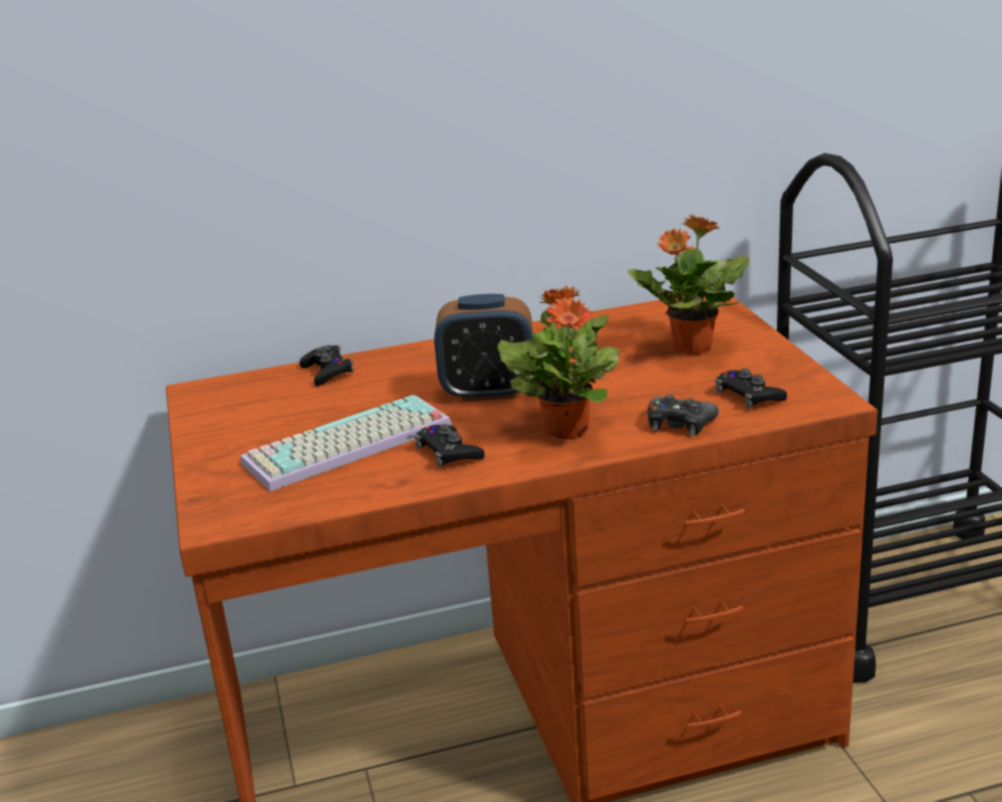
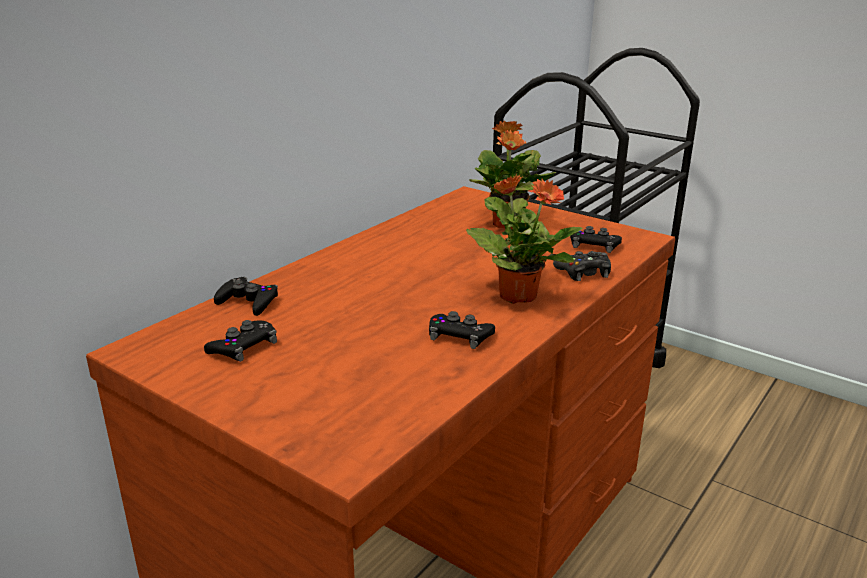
camera: 40 degrees left, 0 degrees up
keyboard [241,395,452,491] -> none
alarm clock [434,294,534,401] -> none
none -> black game controller [204,320,277,362]

